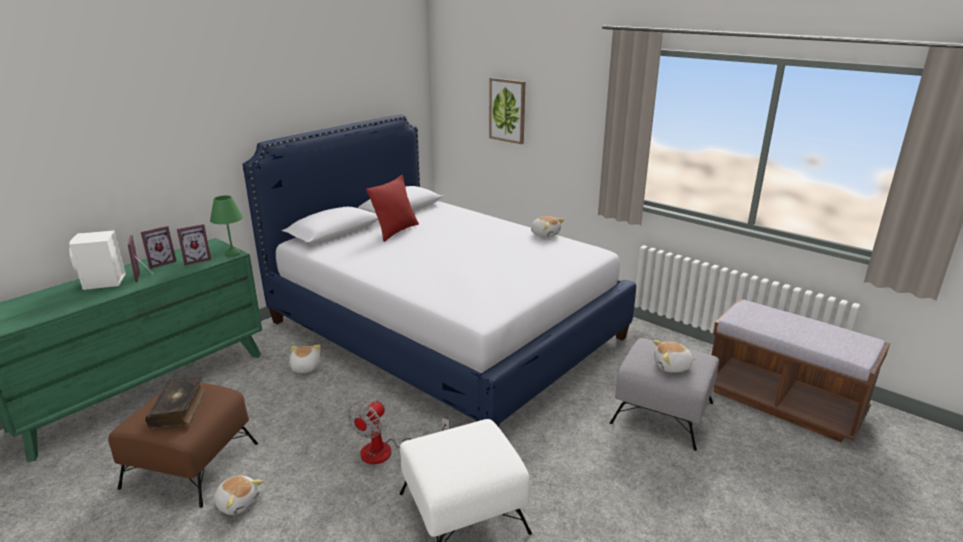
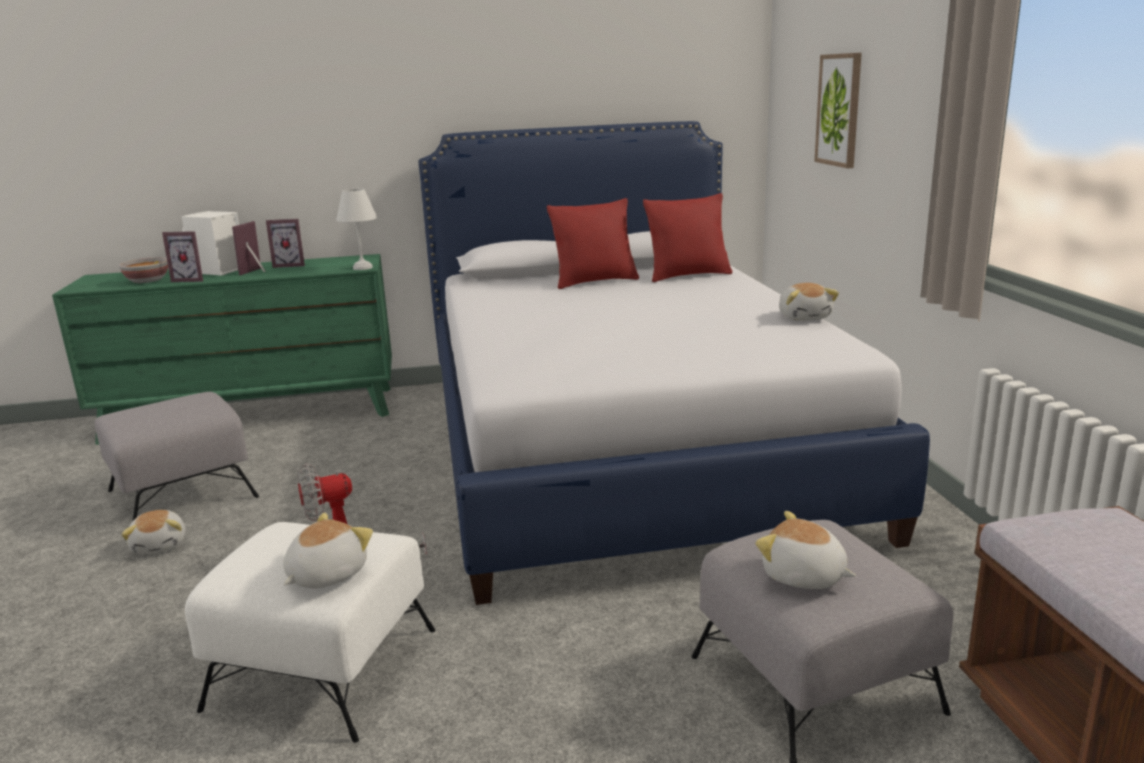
camera: 40 degrees right, 5 degrees down
brown ottoman [108,382,258,508] -> grey ottoman [95,392,259,522]
book [145,377,206,429] -> none
picture frame [177,224,211,265] -> picture frame moved to [162,231,203,282]
green table lamp [210,195,243,257] -> white table lamp [336,189,377,270]
plush toy [289,344,321,373] -> plush toy moved to [283,513,373,589]
none -> bowl [119,257,168,283]
none -> red pillow [643,193,732,282]

